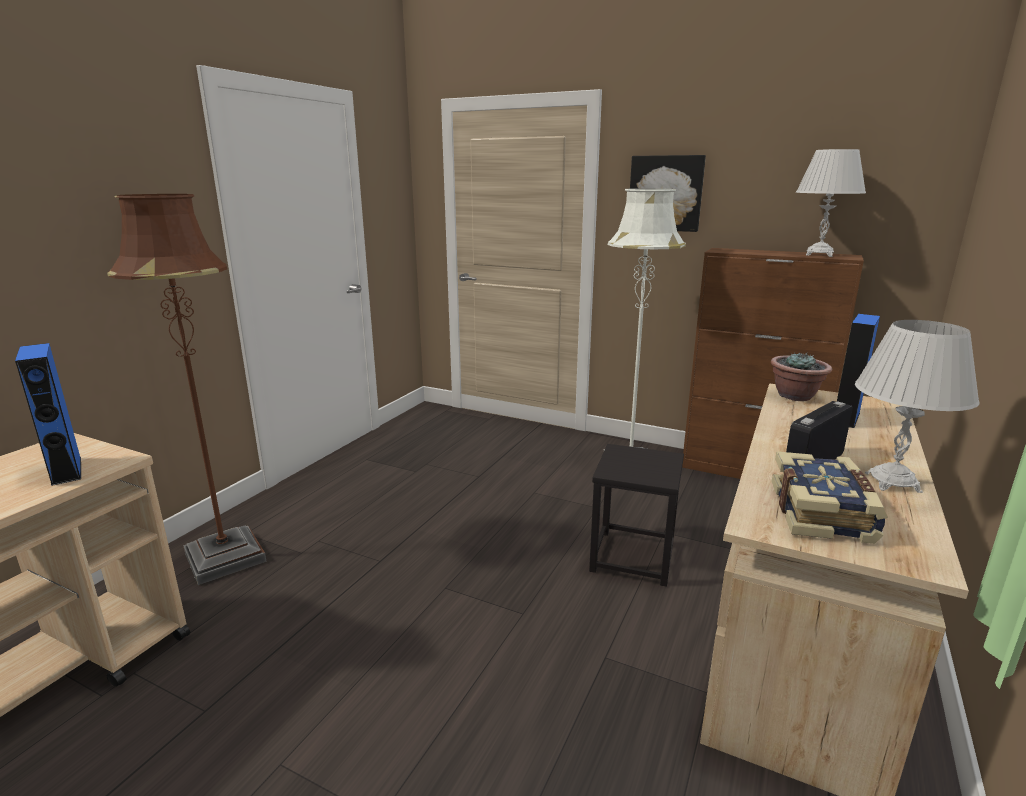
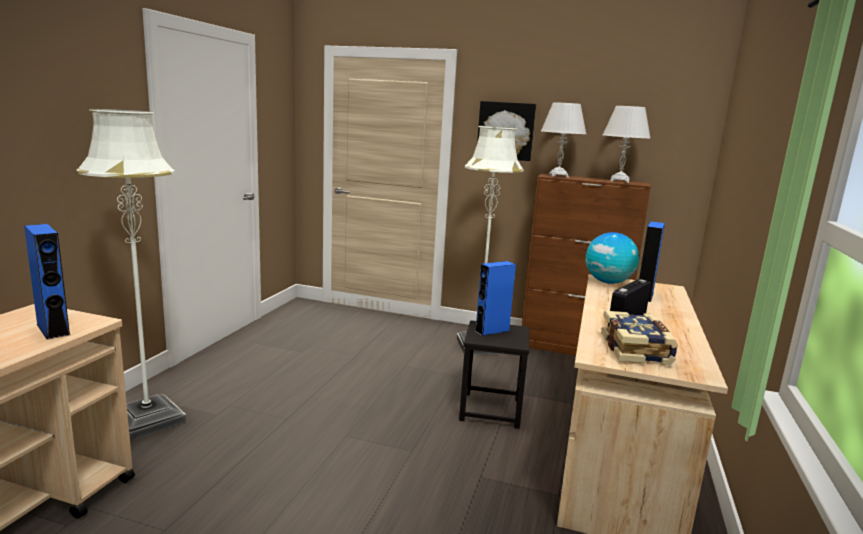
camera: 10 degrees left, 5 degrees down
brown floor lamp [107,194,267,585] -> white floor lamp [76,109,187,441]
potted plant [771,352,832,401] -> globe [585,232,639,284]
white table lamp [855,320,980,493] -> white table lamp moved to [541,102,586,178]
none -> blue speaker [475,261,516,336]

